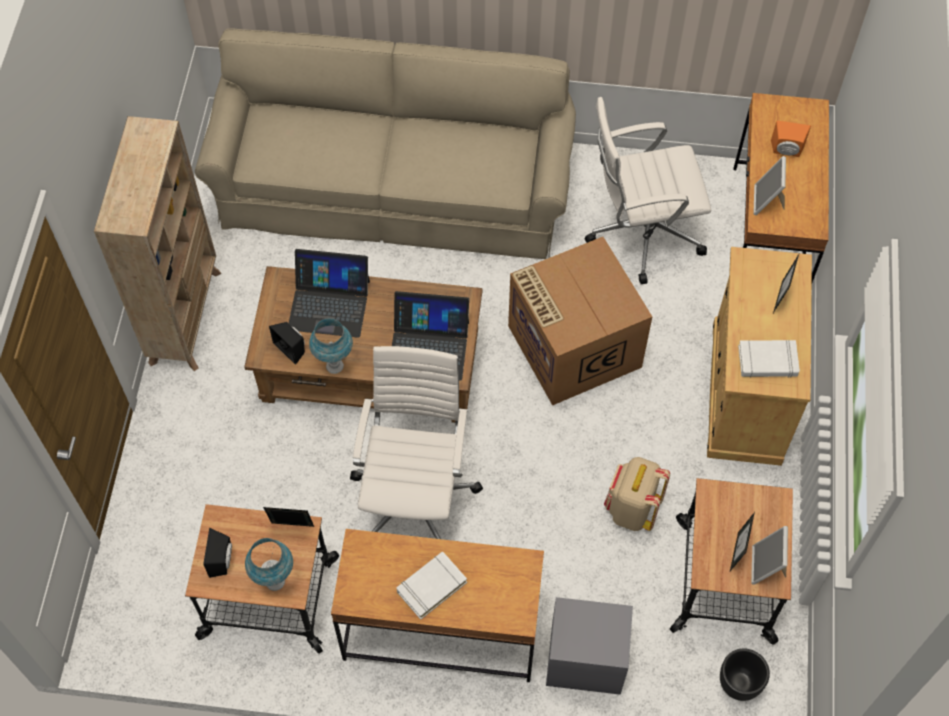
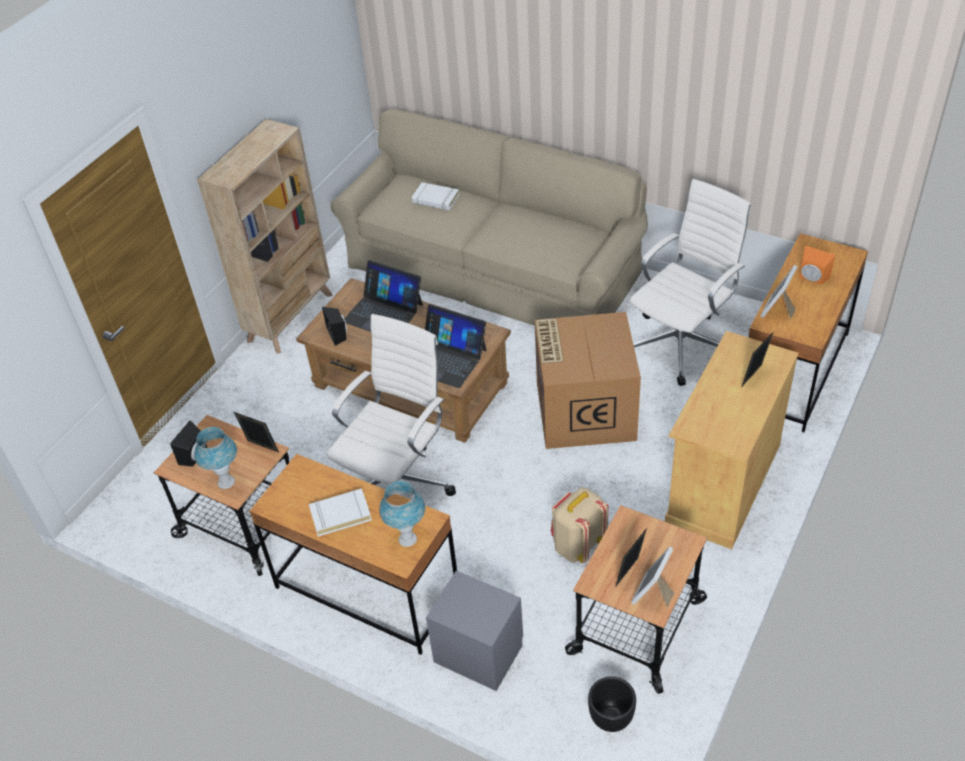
camera: 25 degrees right, 15 degrees down
blue table lamp [309,318,353,374] -> blue table lamp moved to [379,481,425,547]
white office chair [584,97,711,284] -> white office chair turned 120 degrees clockwise [630,179,751,386]
white book [738,340,800,378] -> white book moved to [412,183,459,210]

